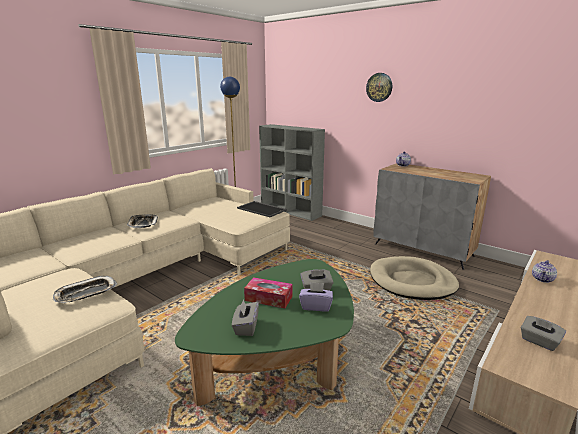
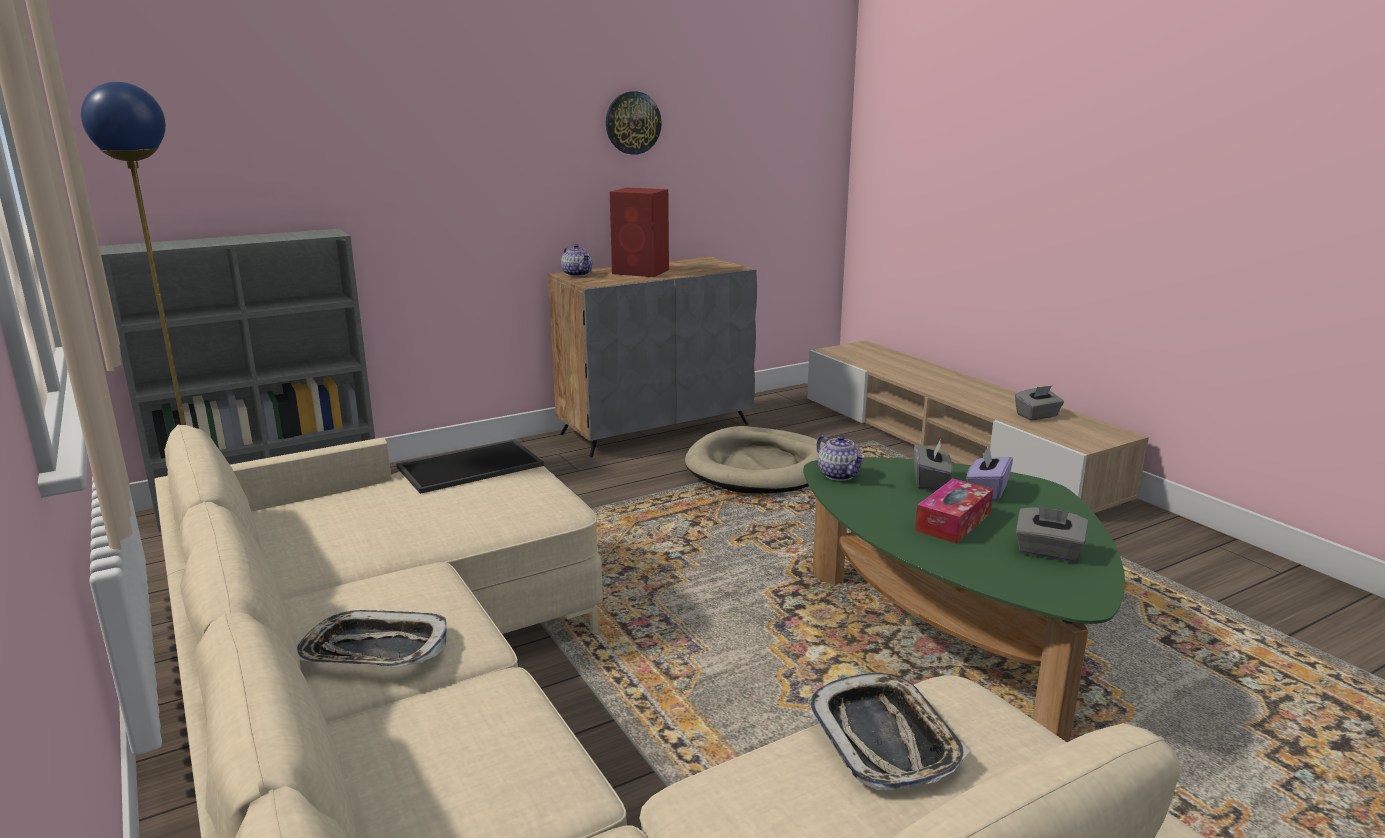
camera: 70 degrees left, 0 degrees up
wall clock [366,73,392,102] -> wall clock moved to [606,91,662,155]
teapot [532,260,557,283] -> teapot moved to [816,435,865,481]
none -> red speaker [610,188,669,277]

